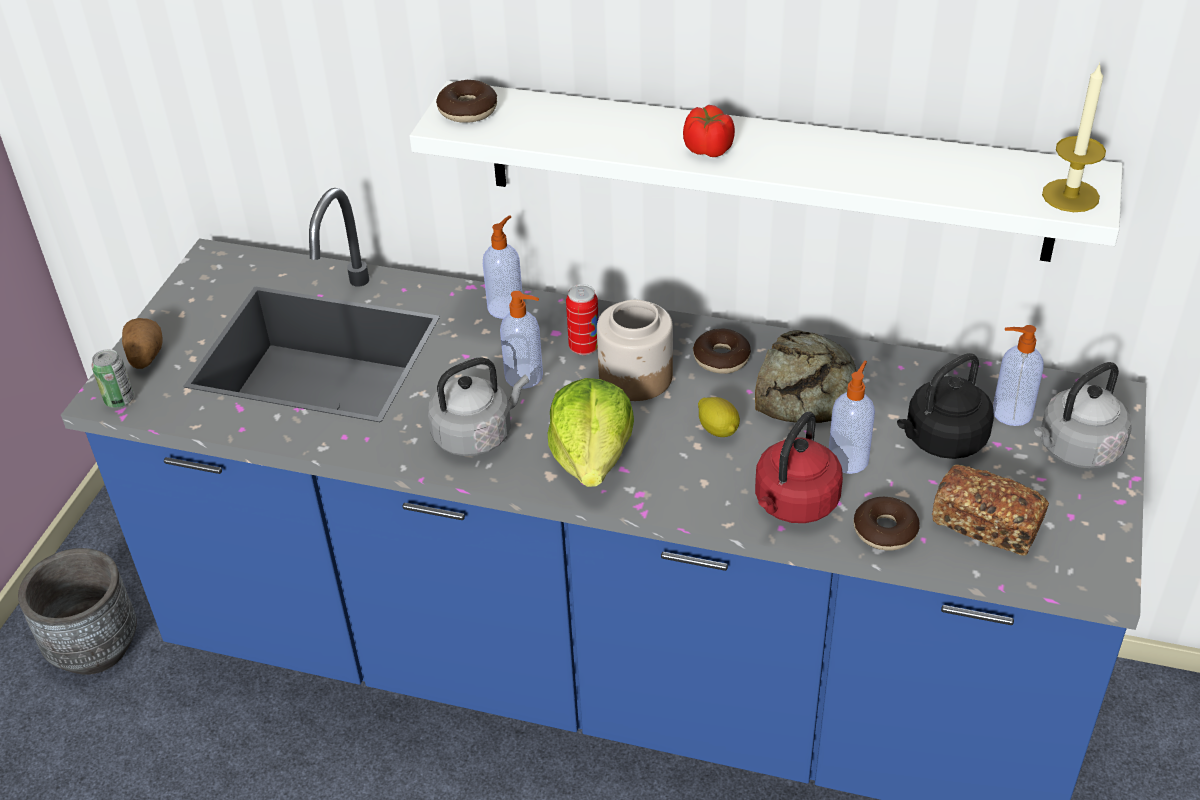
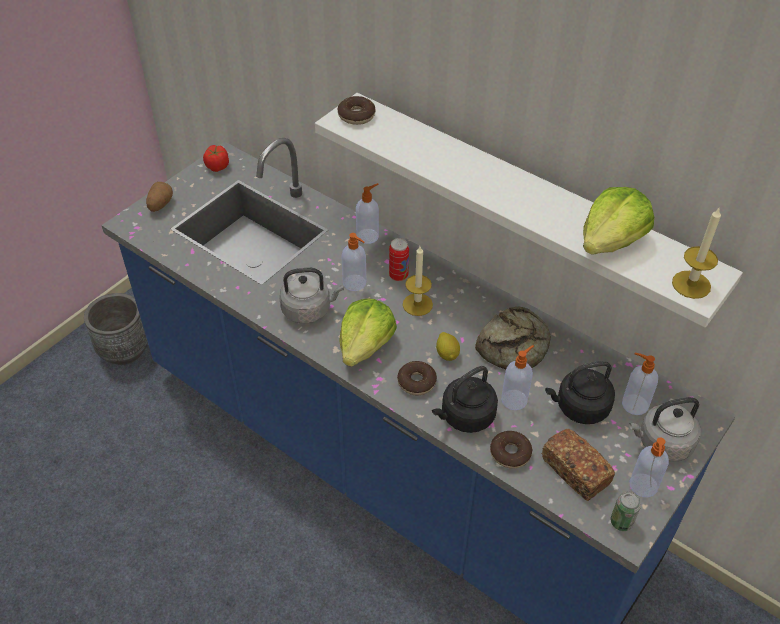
camera: 20 degrees right, 5 degrees up
can [91,349,134,408] -> can moved to [610,491,641,531]
jar [597,300,673,401] -> candle [403,246,433,316]
tomato [683,105,735,157] -> tomato moved to [203,145,229,172]
donut [693,329,751,374] -> donut moved to [397,361,437,396]
red kettle [755,412,843,523] -> black kettle [432,366,498,433]
none -> lettuce [583,187,654,255]
none -> soap dispenser [629,438,669,497]

